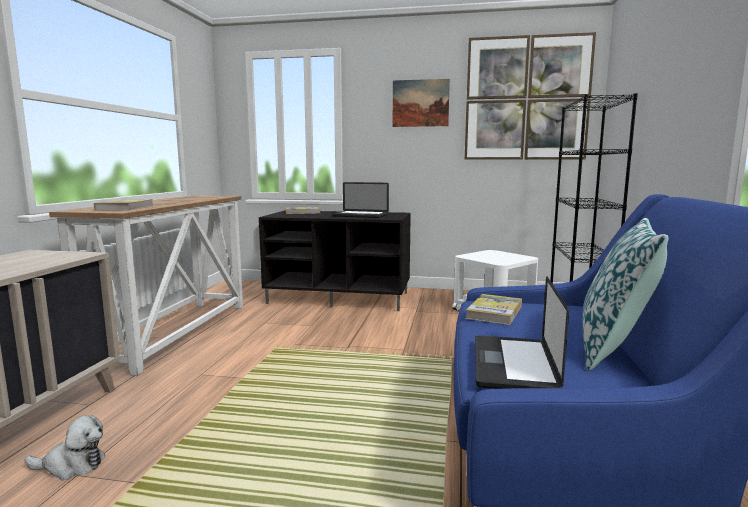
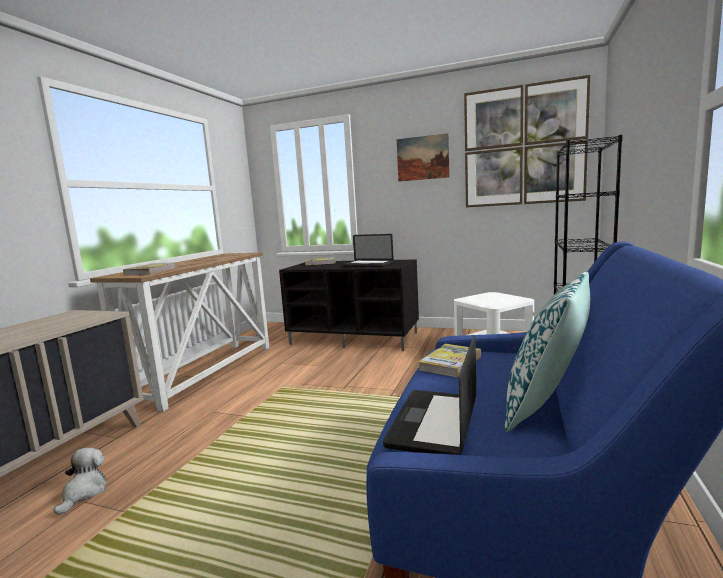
camera: 10 degrees right, 0 degrees up
plush toy [24,415,105,480] -> plush toy turned 90 degrees counterclockwise [54,447,107,515]

